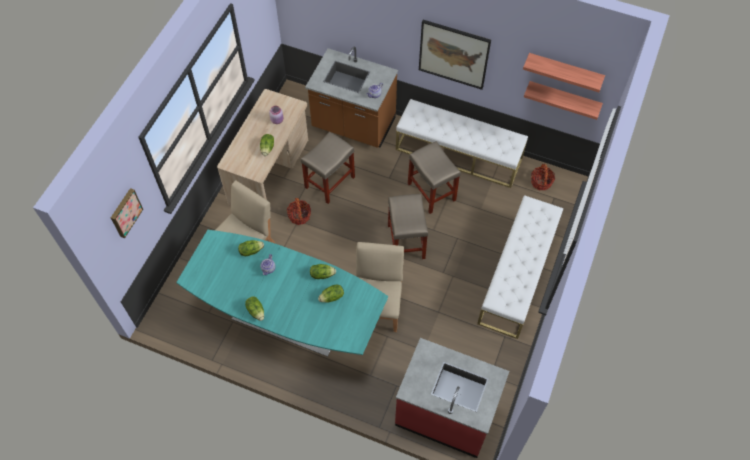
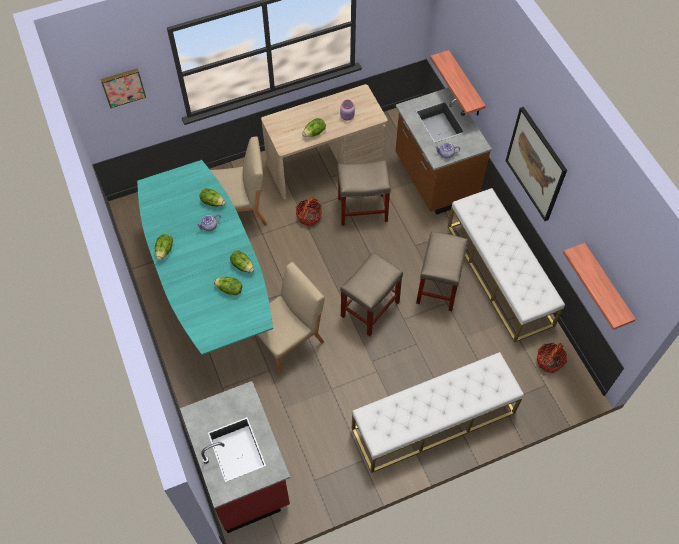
camera: 45 degrees right, 0 degrees up
shelf [523,53,605,92] -> shelf moved to [430,50,486,116]

